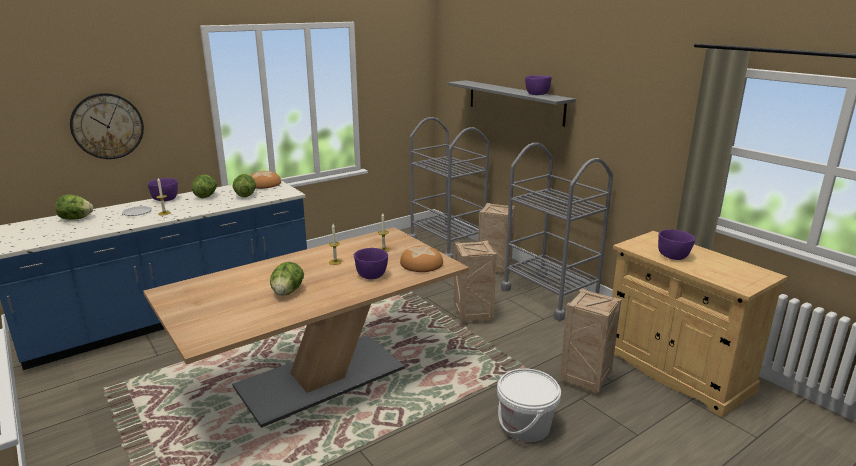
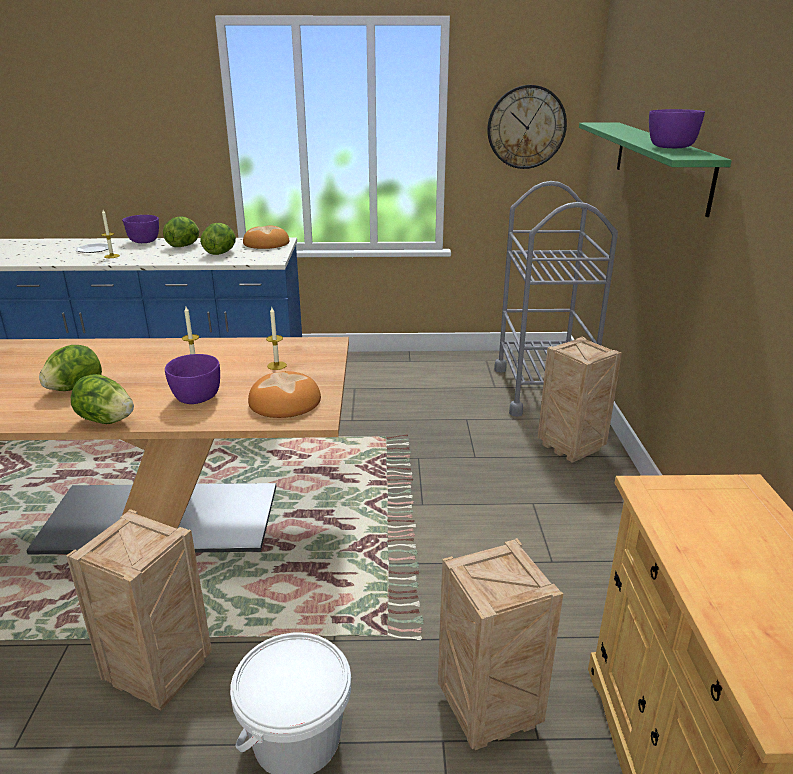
camera: 35 degrees right, 5 degrees up
lettuce [56,194,93,220] -> lettuce moved to [71,374,134,424]
wall clock [70,93,144,159] -> wall clock moved to [487,85,567,169]
grey shelf [448,80,576,127] -> green shelf [579,123,732,217]
crate [454,241,497,325] -> crate moved to [66,509,212,711]
grey cart [501,143,613,321] -> none
purple bowl [658,229,695,260] -> none

